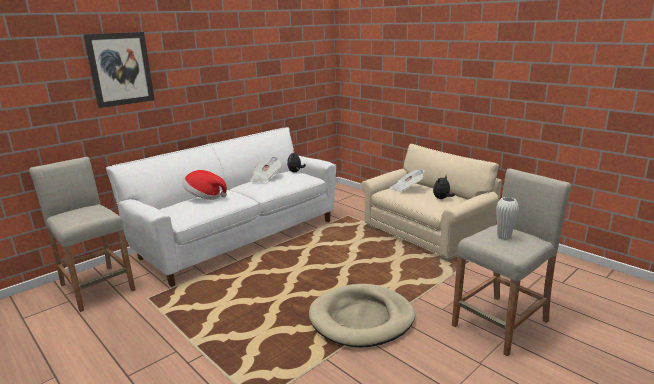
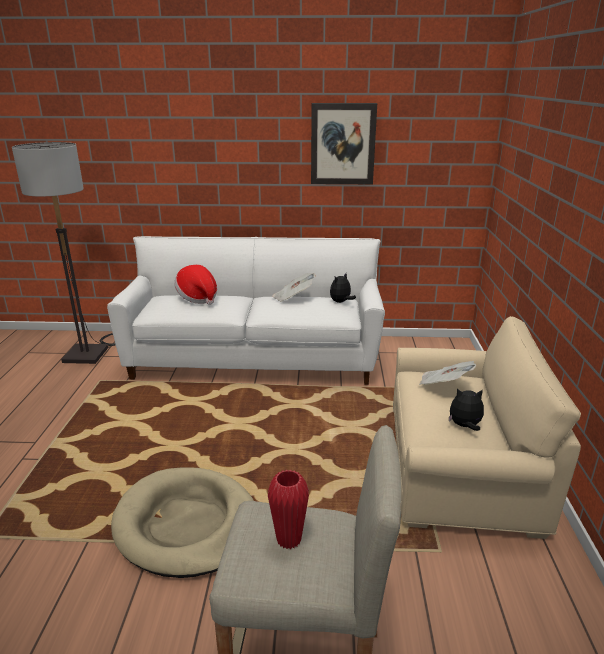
camera: 45 degrees right, 5 degrees up
beige stool [29,157,136,312] -> floor lamp [12,142,116,364]
picture [84,32,155,108] -> picture moved to [311,103,377,184]
white vase [496,197,519,240] -> red vase [268,470,309,549]

